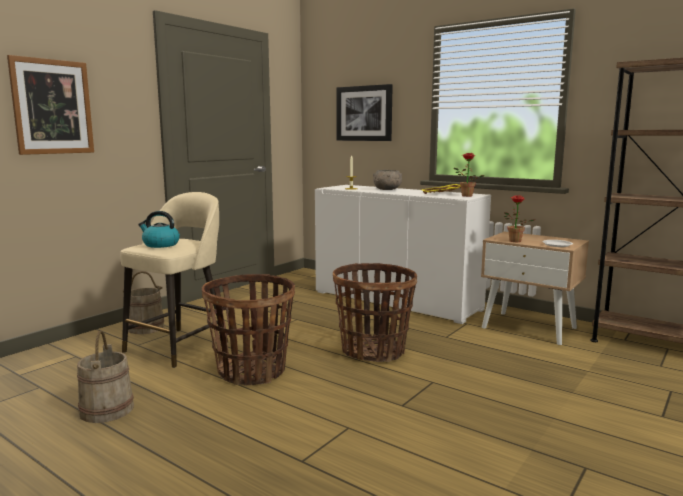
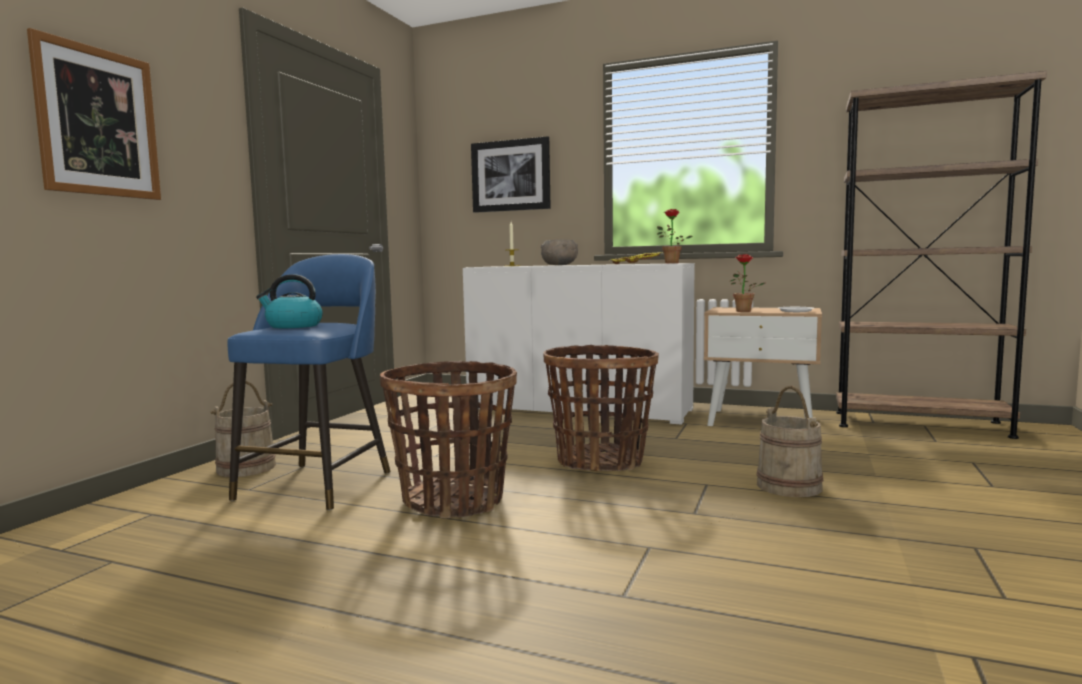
camera: 15 degrees left, 5 degrees down
beige bucket [77,331,134,423] -> beige bucket moved to [757,386,823,497]
beige stool [120,192,228,368] -> blue stool [227,254,391,510]

